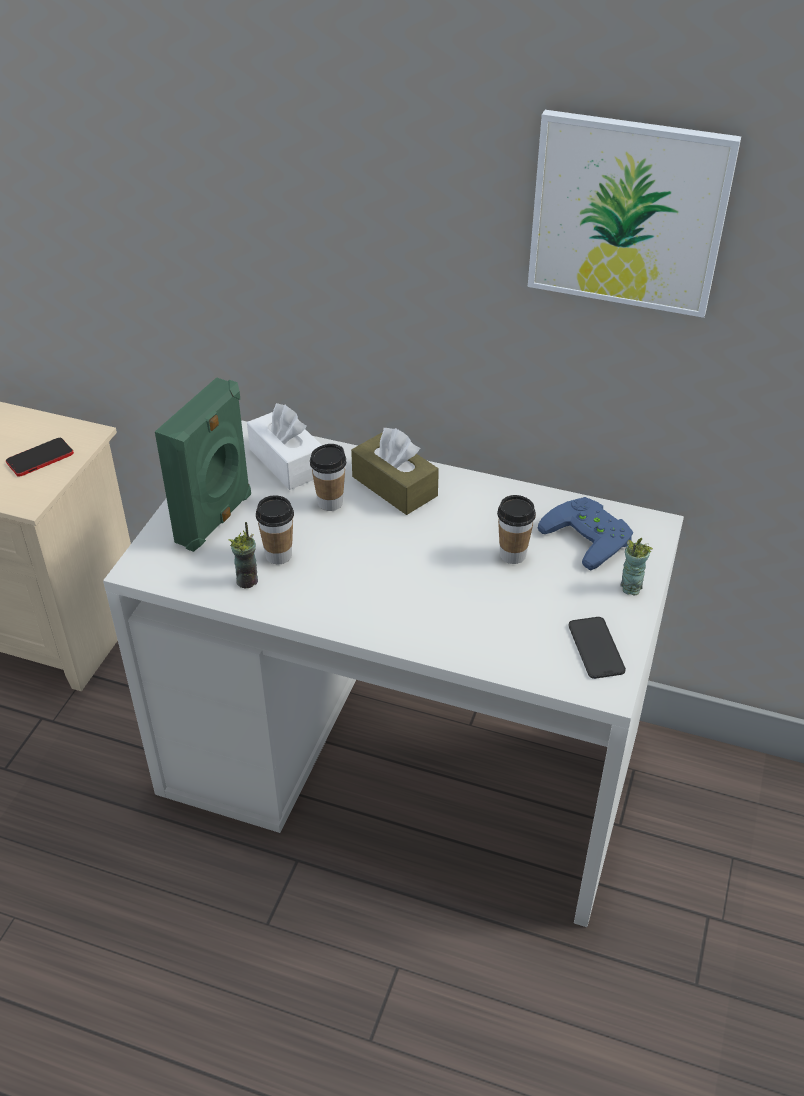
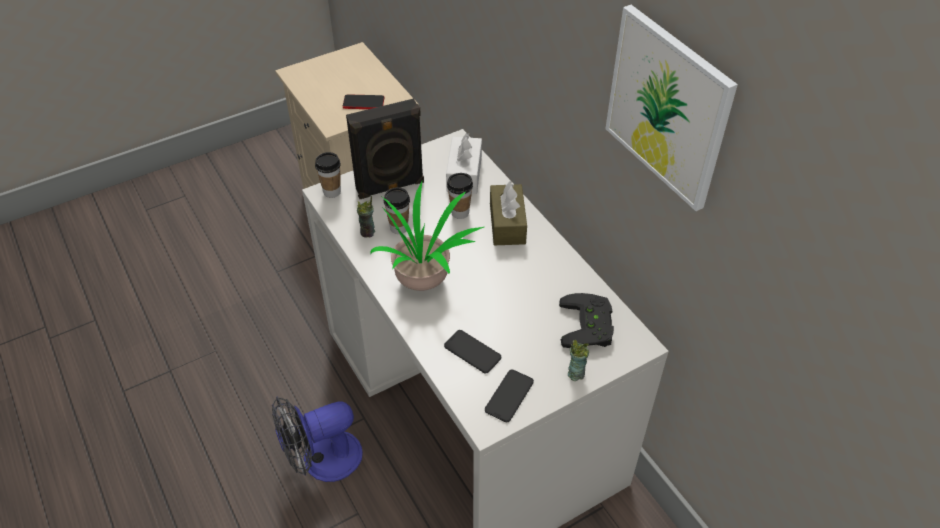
camera: 40 degrees right, 5 degrees up
green speaker [155,377,251,552] -> black speaker [346,99,424,199]
cup [497,495,536,564] -> cup moved to [315,152,341,198]
blue game controller [538,497,633,570] -> black game controller [559,293,614,348]
none -> fan [272,397,363,482]
none -> potted plant [370,181,484,291]
none -> phone [444,330,501,373]

